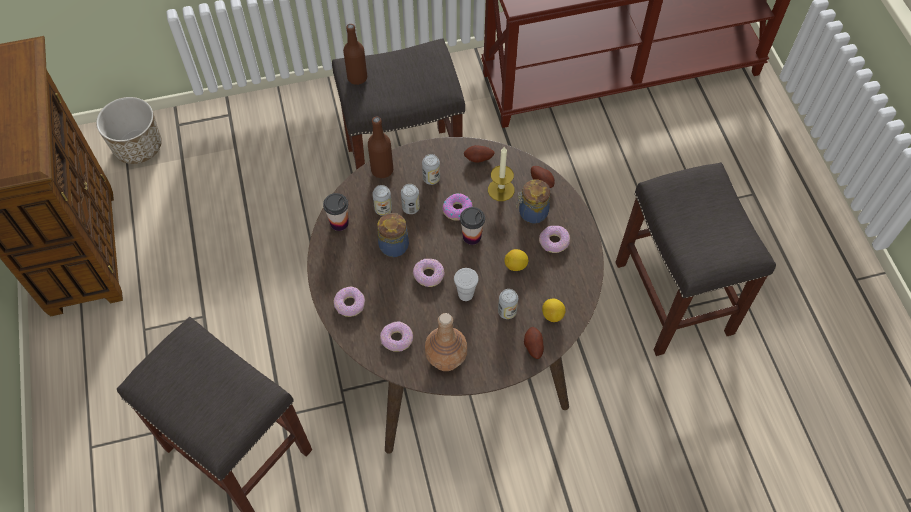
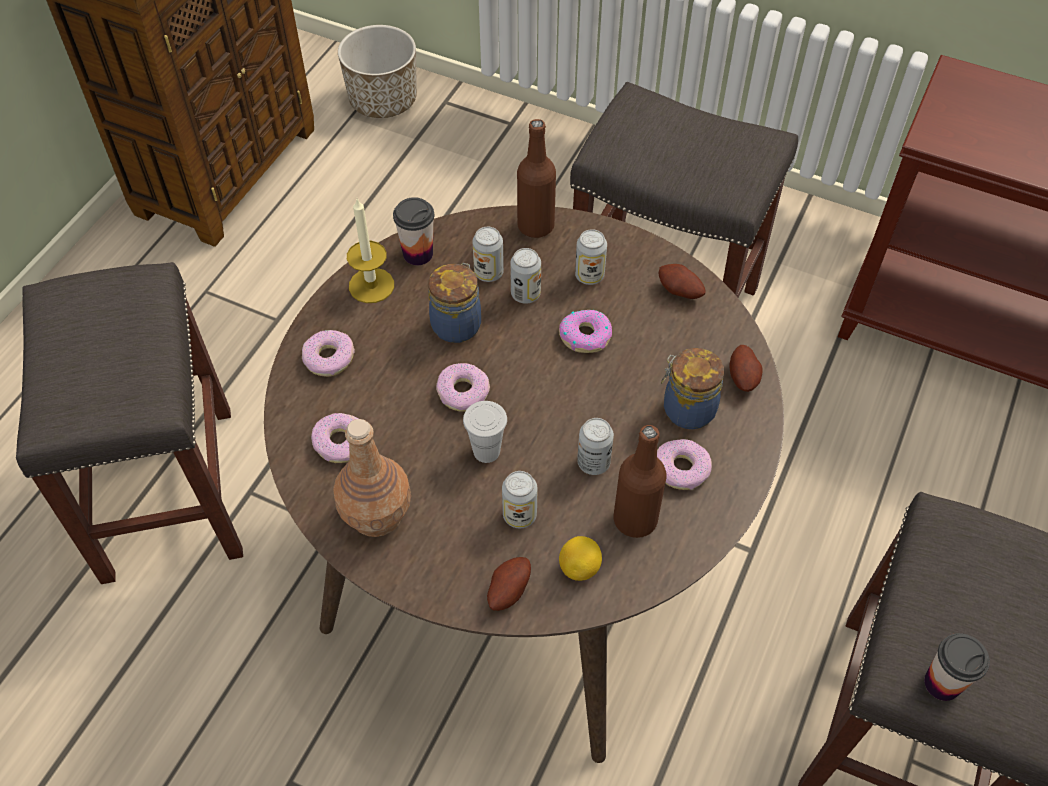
camera: 40 degrees right, 5 degrees down
brown bottle [343,24,367,85] -> brown bottle moved to [614,425,666,538]
cup [460,207,485,245] -> cup moved to [924,633,990,701]
candle [488,147,514,201] -> candle moved to [347,199,394,303]
lemon [504,249,528,271] -> can [577,418,614,475]

